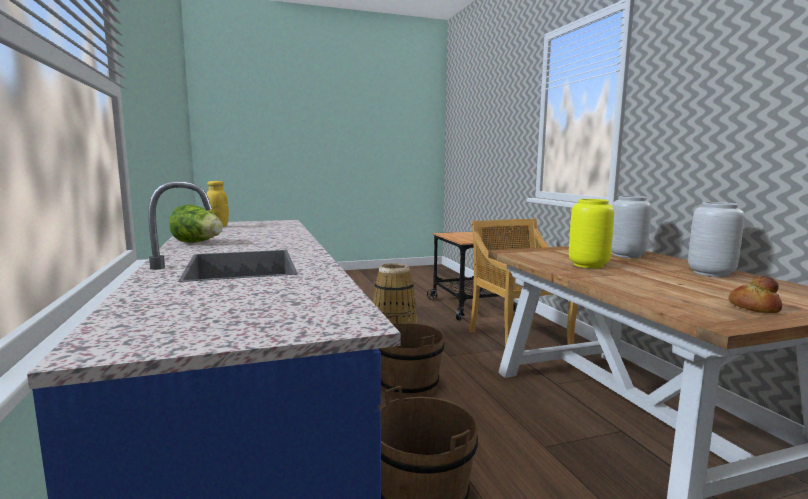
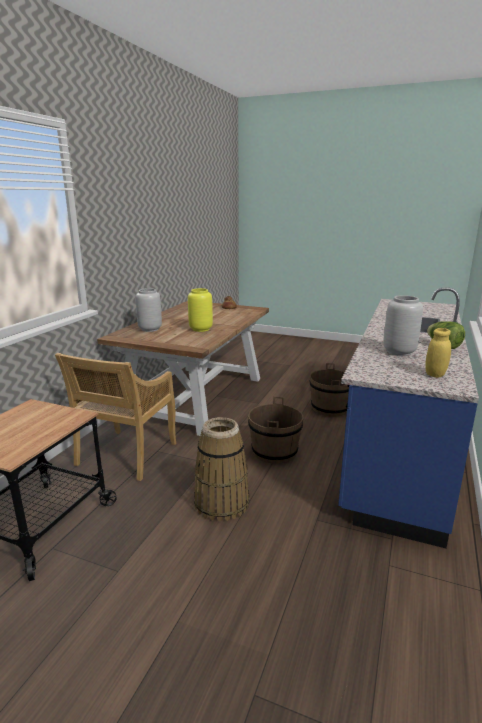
camera: 140 degrees left, 10 degrees up
grey vase [688,202,744,277] -> grey vase moved to [383,295,423,356]

